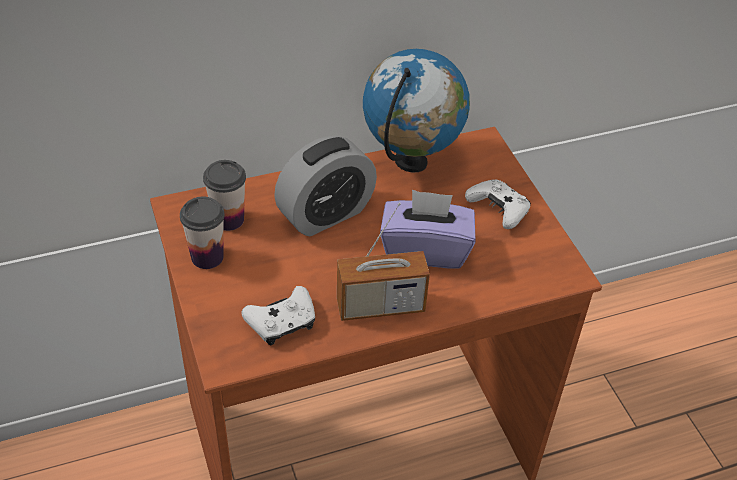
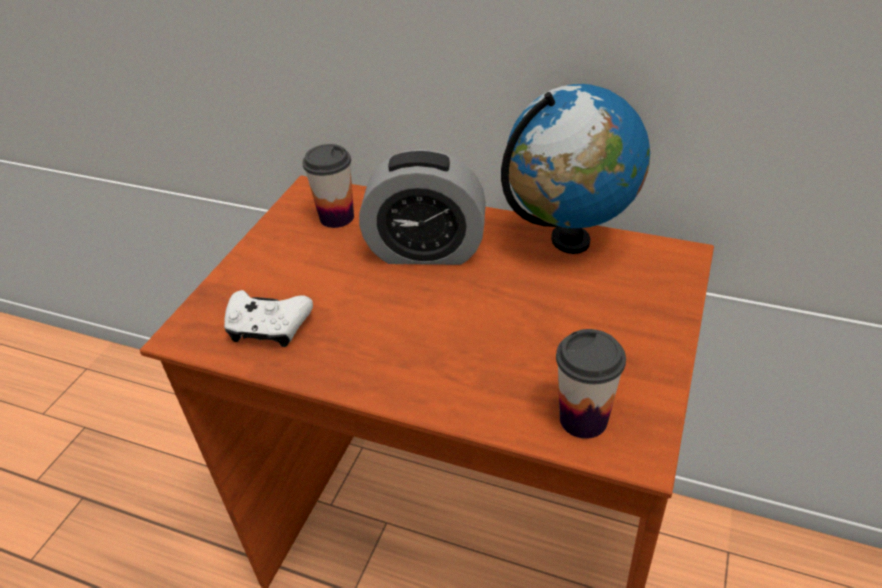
camera: 45 degrees right, 5 degrees down
cup [180,196,225,269] -> cup moved to [556,329,626,439]
radio [337,202,430,321] -> none
purple tissue box [380,190,475,268] -> none
white game controller [465,180,531,229] -> none

